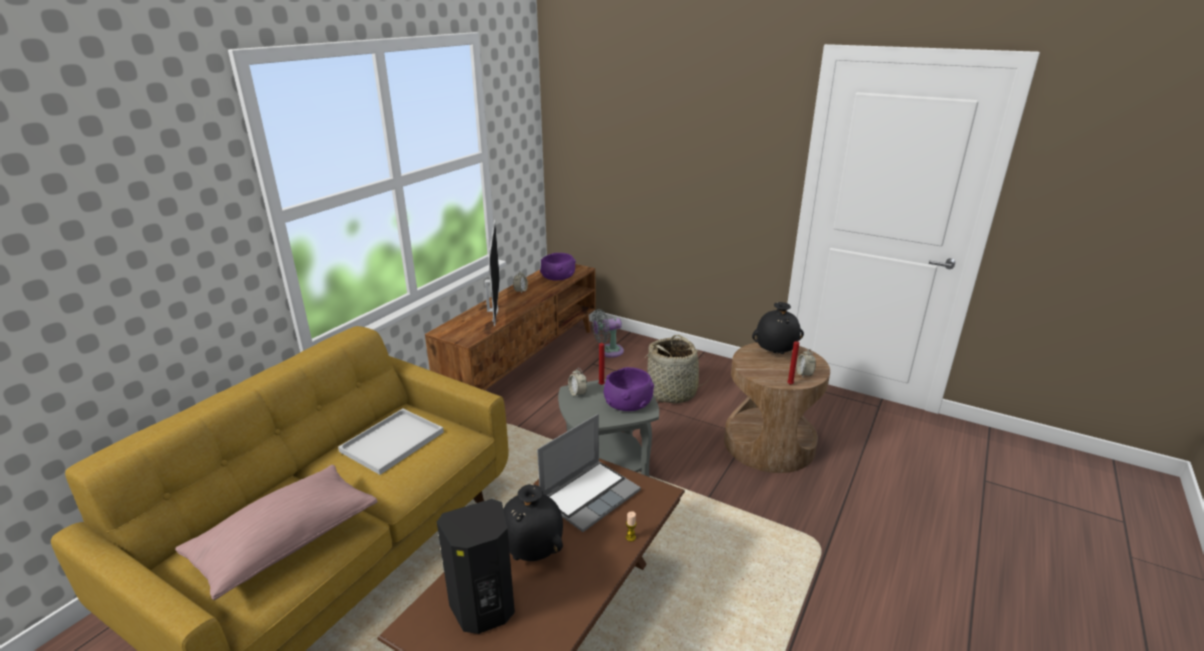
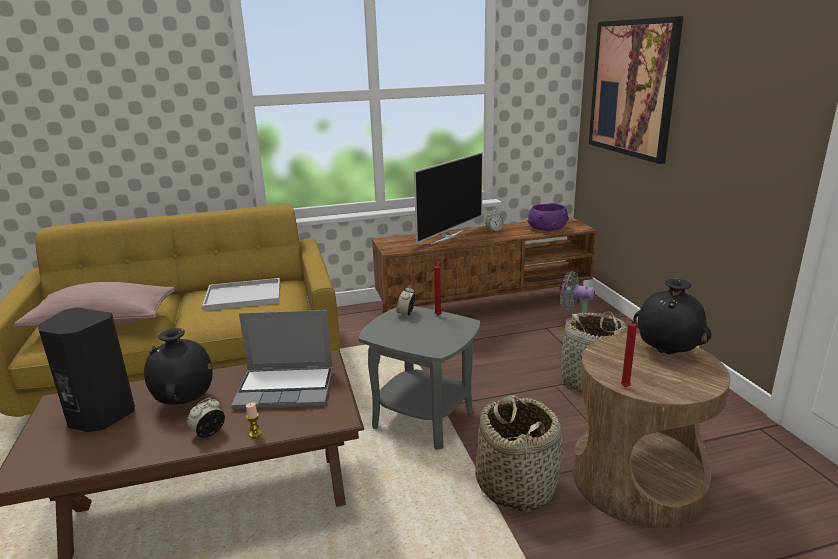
camera: 45 degrees right, 5 degrees down
purple bowl [603,367,654,411] -> none
alarm clock [796,349,816,377] -> alarm clock moved to [187,398,225,438]
none -> basket [475,395,563,512]
none -> picture [589,16,684,164]

